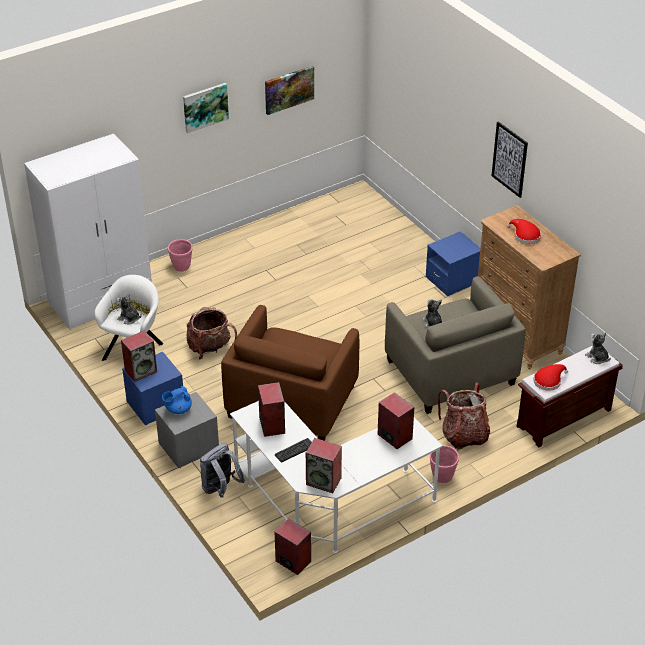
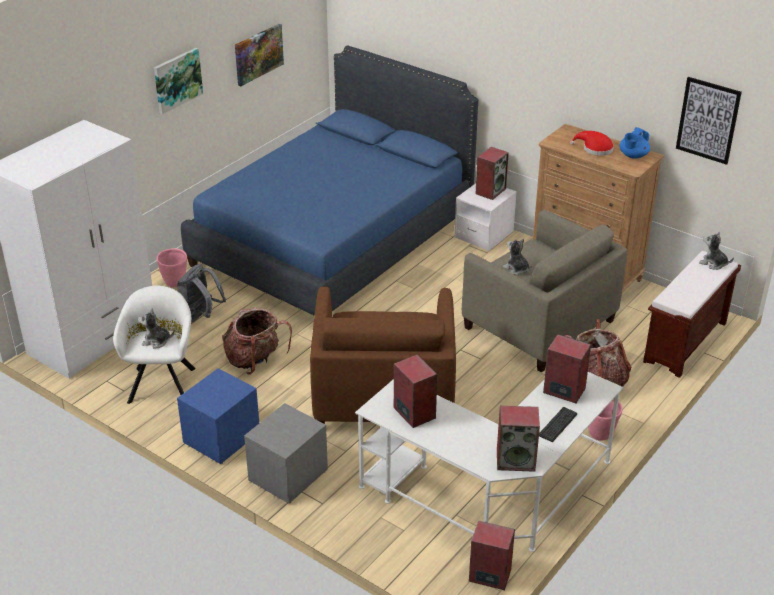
camera: 20 degrees left, 5 degrees down
speaker [121,331,157,382] -> speaker moved to [476,147,509,200]
blue teapot [162,386,192,414] -> blue teapot moved to [619,127,650,159]
grey backpack [200,443,245,498] -> grey backpack moved to [177,264,226,322]
keyboard [275,438,312,463] -> keyboard moved to [539,407,577,442]
blue nightstand [426,231,481,296] -> white nightstand [454,183,517,251]
picture [492,121,528,198] -> picture moved to [676,77,742,165]
red hat [533,364,568,391] -> none
none -> blue bed [181,46,478,315]

